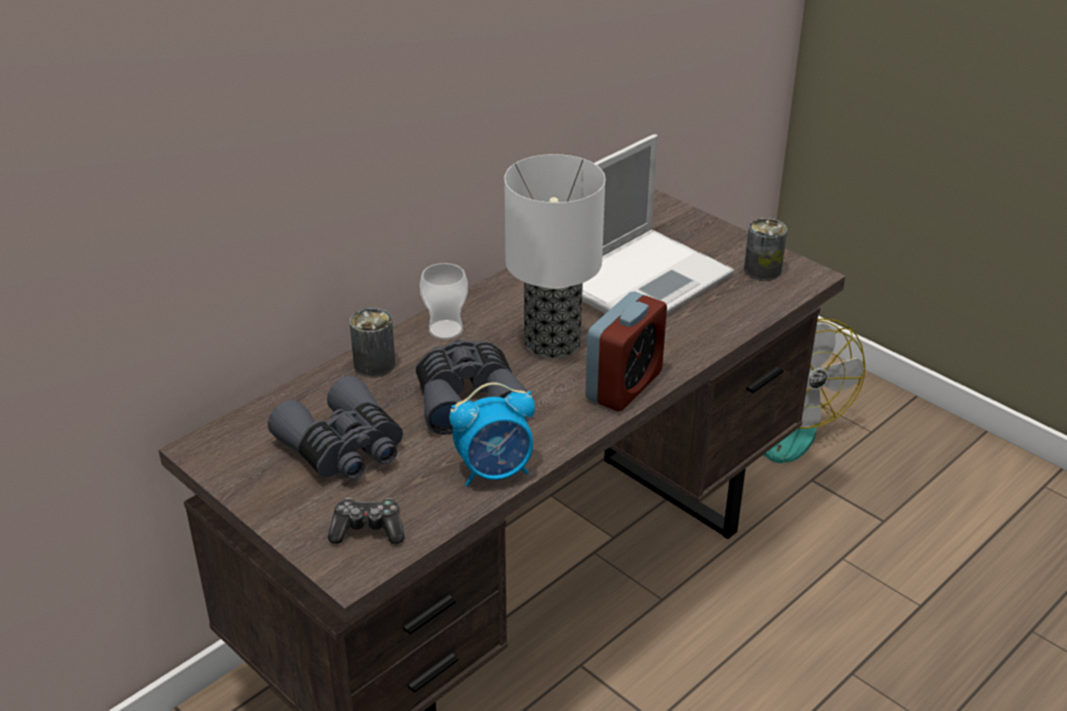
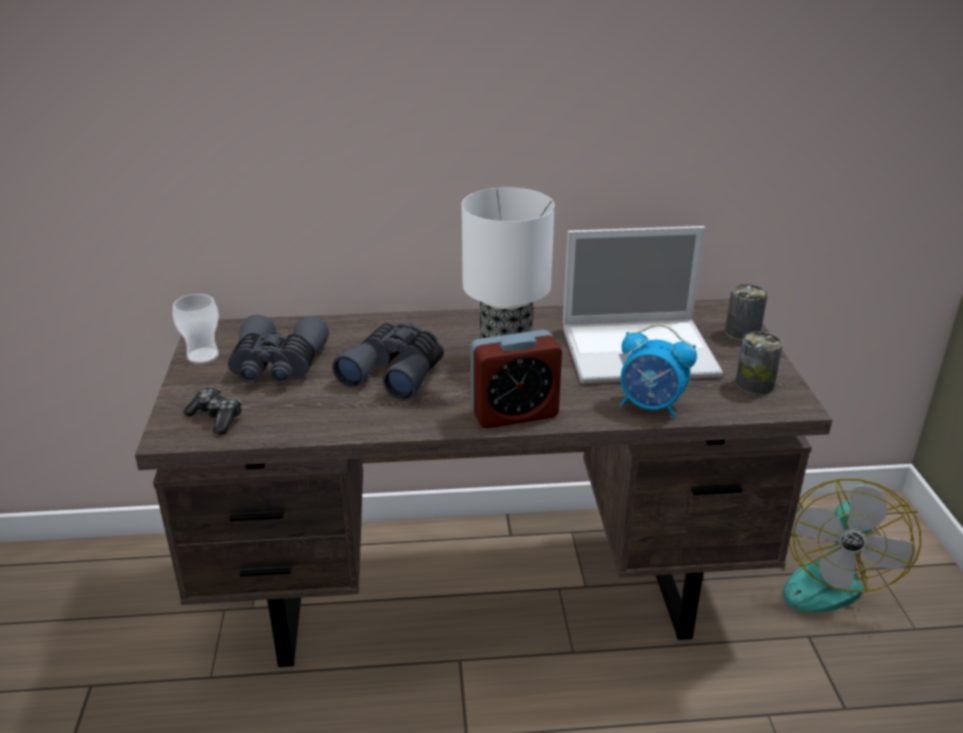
camera: 40 degrees right, 5 degrees down
can [350,308,395,378] -> can moved to [725,284,768,341]
cup [420,263,468,340] -> cup moved to [172,294,219,364]
alarm clock [449,382,535,487] -> alarm clock moved to [620,324,697,418]

